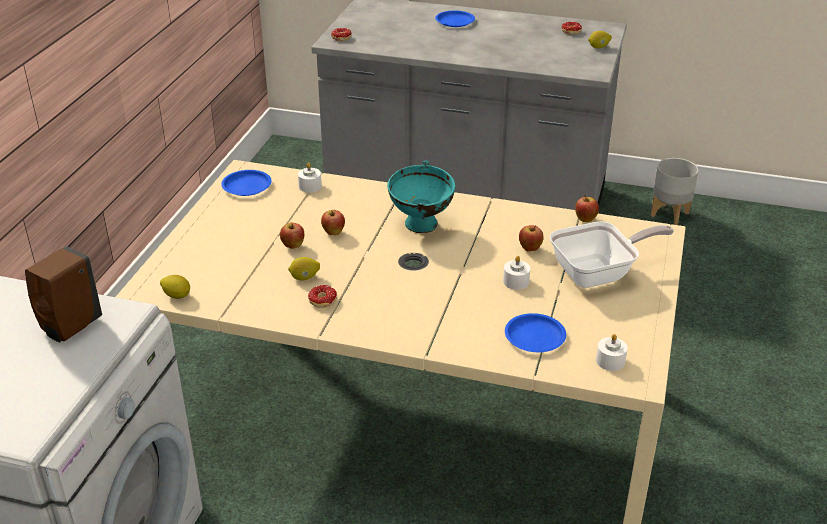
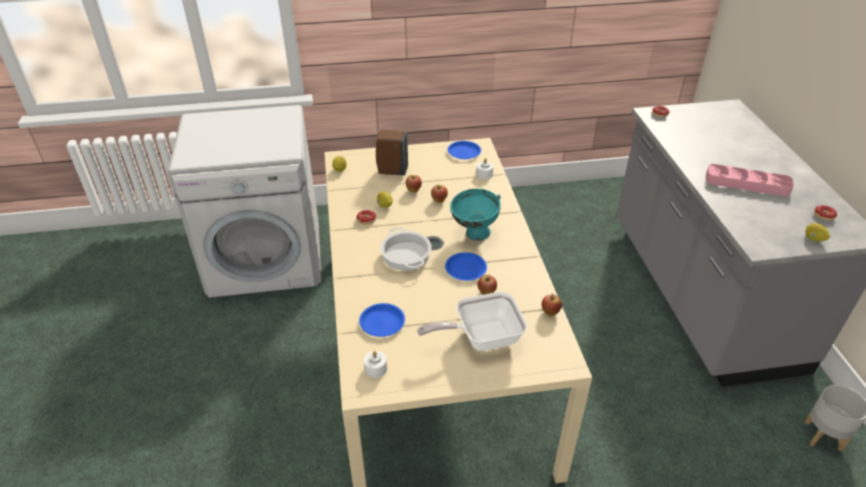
camera: 65 degrees right, 5 degrees up
brown soap dispenser [25,246,102,342] -> brown soap dispenser moved to [376,129,408,176]
blue plate [435,11,475,27] -> blue plate moved to [445,252,487,281]
white candle [503,256,530,290] -> none
frying pan [550,221,674,288] -> frying pan turned 120 degrees clockwise [417,292,527,351]
none -> cooking pot [380,227,432,271]
none -> pink tray [706,164,794,196]

